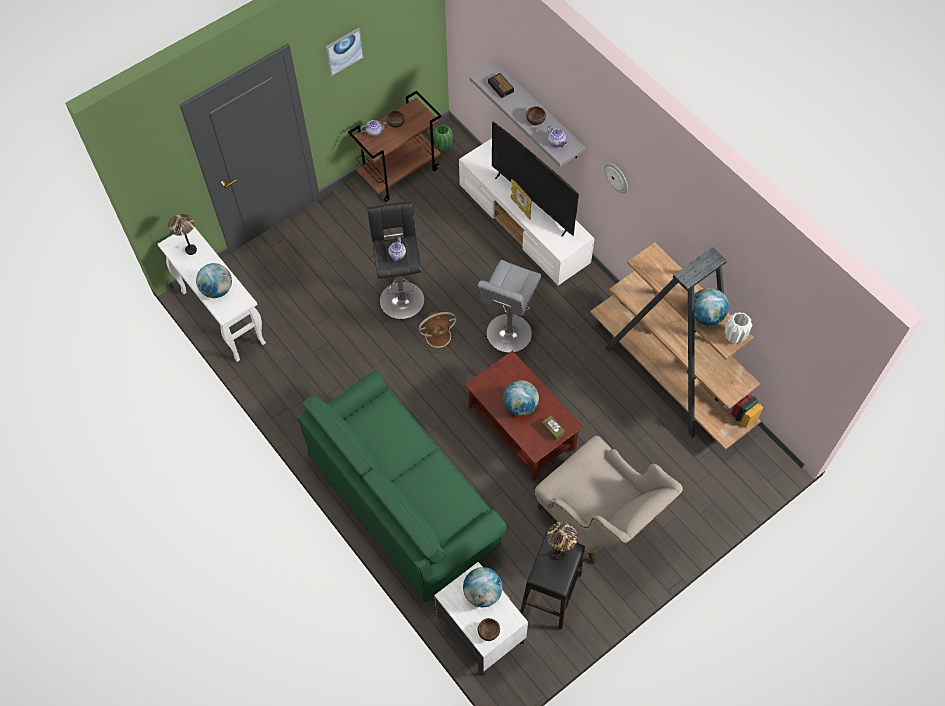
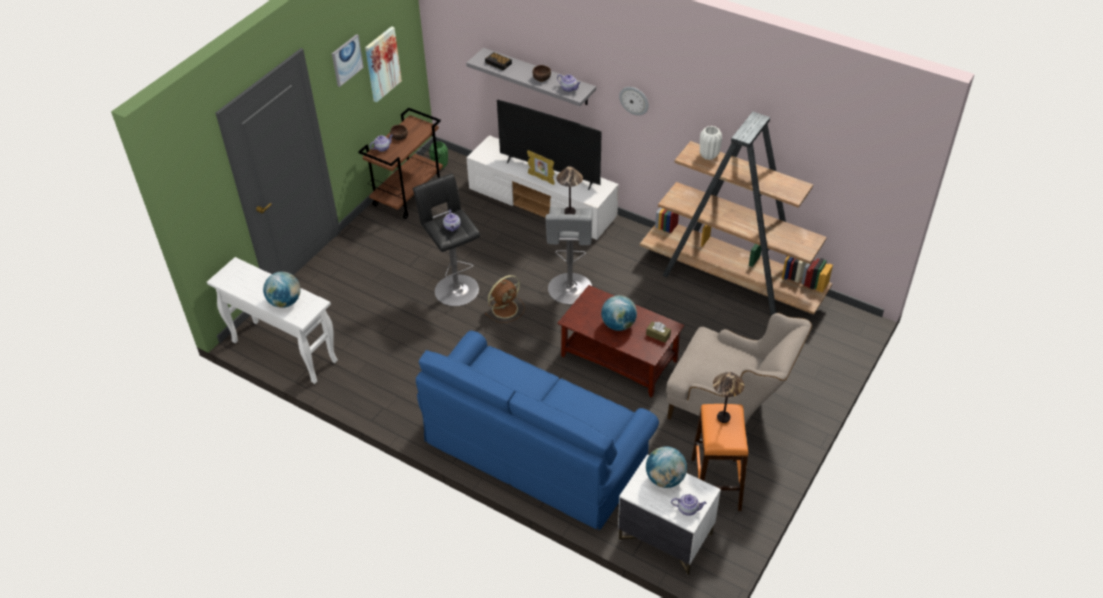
camera: 20 degrees left, 15 degrees down
table lamp [168,214,197,255] -> table lamp moved to [557,166,583,214]
green sofa [298,371,508,602] -> blue sofa [416,331,659,530]
brown bowl [478,618,500,641] -> teapot [671,494,707,516]
black stool [520,532,585,630] -> orange stool [691,404,748,511]
globe [694,288,729,326] -> none
white vase [725,312,752,344] -> white vase moved to [700,126,722,160]
none -> picture [365,26,402,102]

